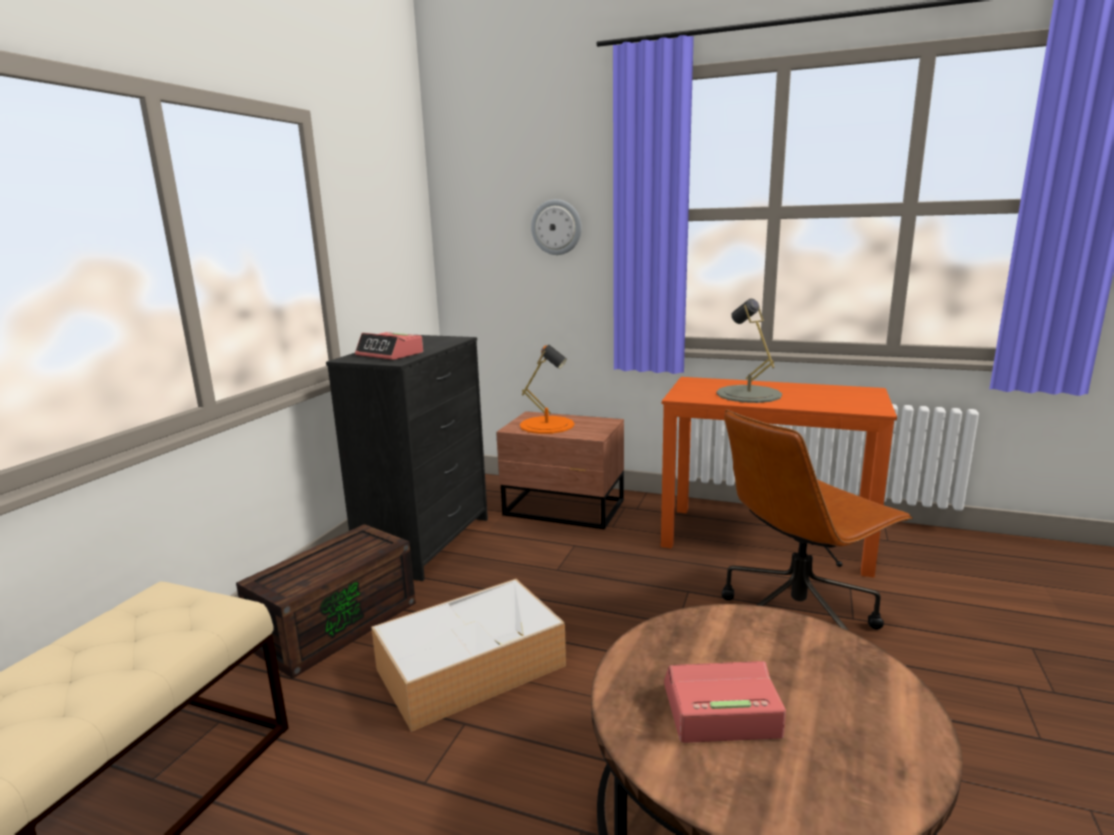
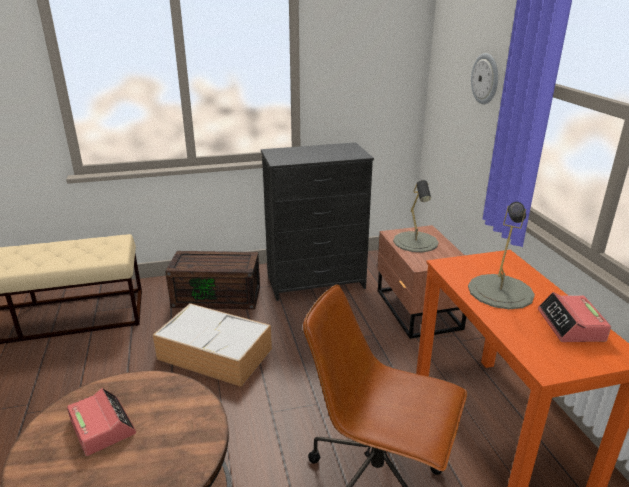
camera: 55 degrees right, 10 degrees up
alarm clock [355,332,423,360] -> alarm clock moved to [538,292,611,342]
orange table lamp [520,345,574,434] -> grey table lamp [393,180,438,252]

